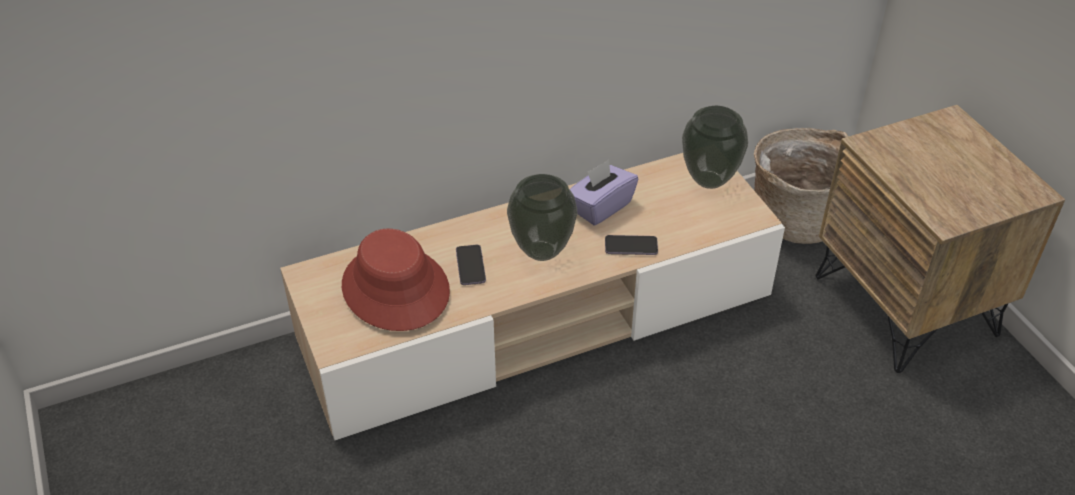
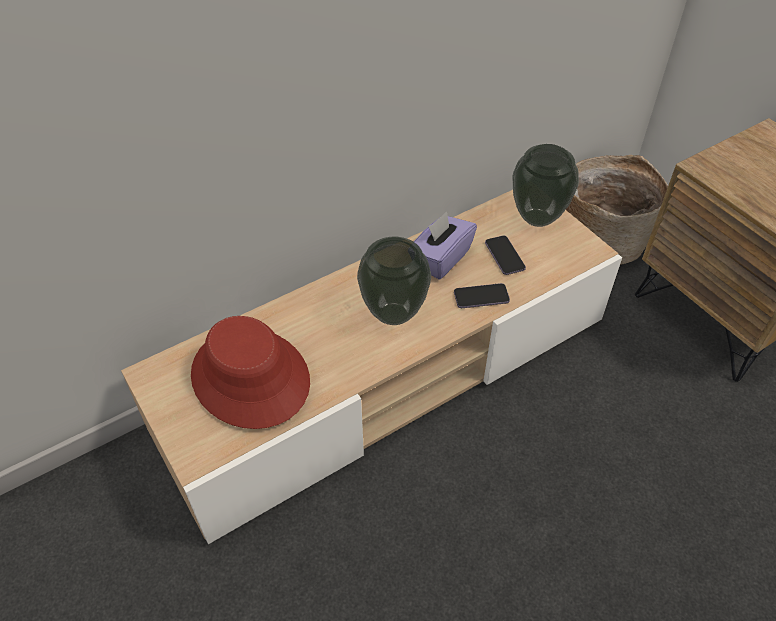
camera: 10 degrees left, 5 degrees up
phone [456,245,486,285] -> phone moved to [485,236,526,275]

